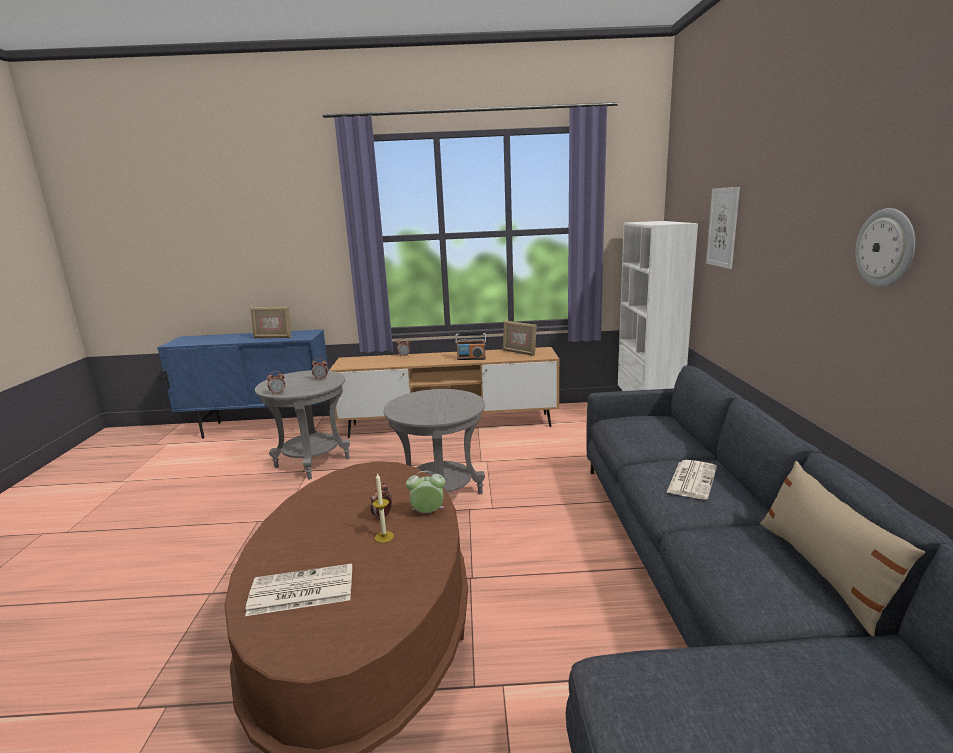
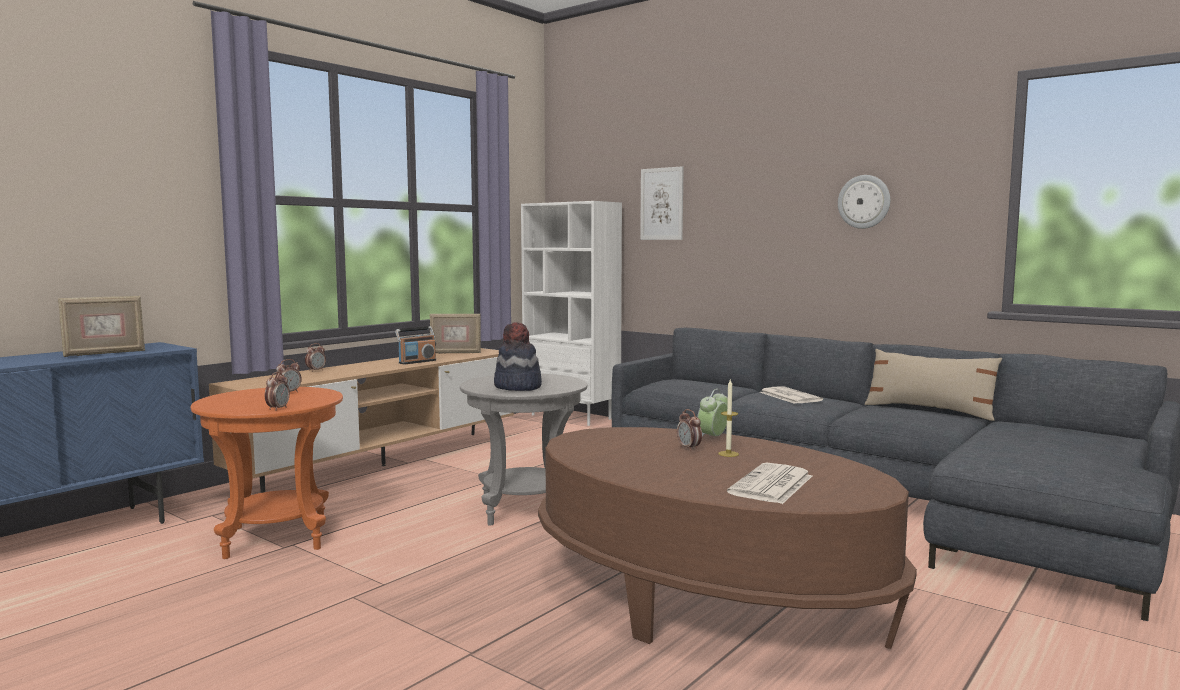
camera: 50 degrees left, 10 degrees down
grey side table [255,370,350,480] -> orange side table [191,387,343,559]
none -> hat [494,322,542,391]

